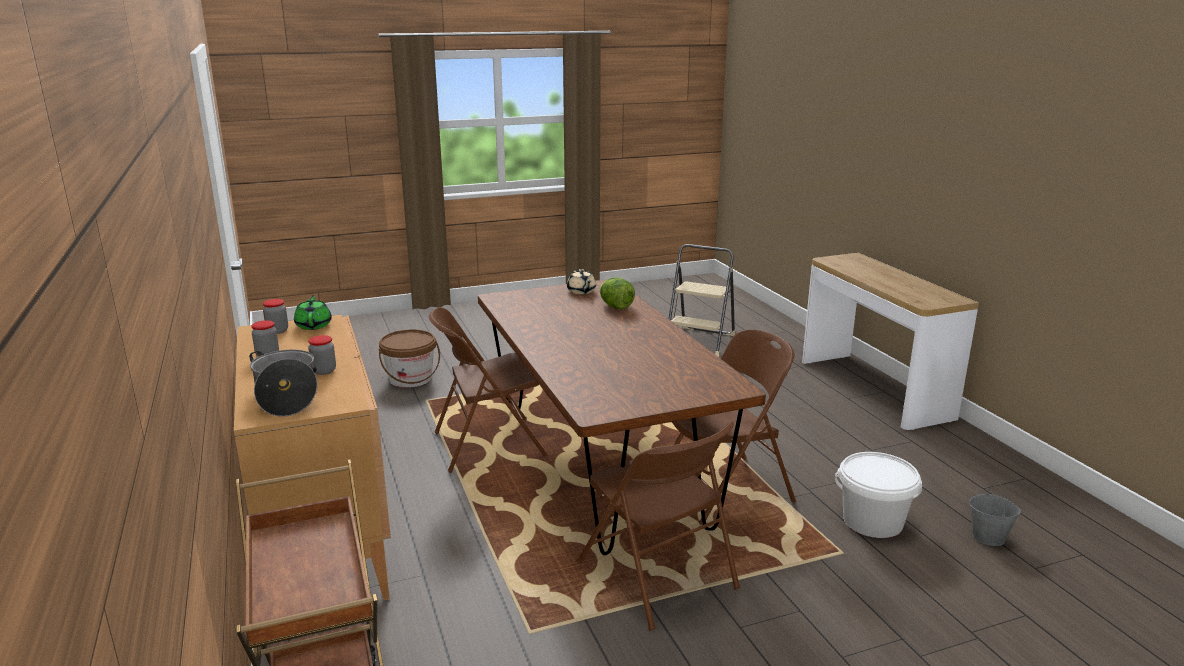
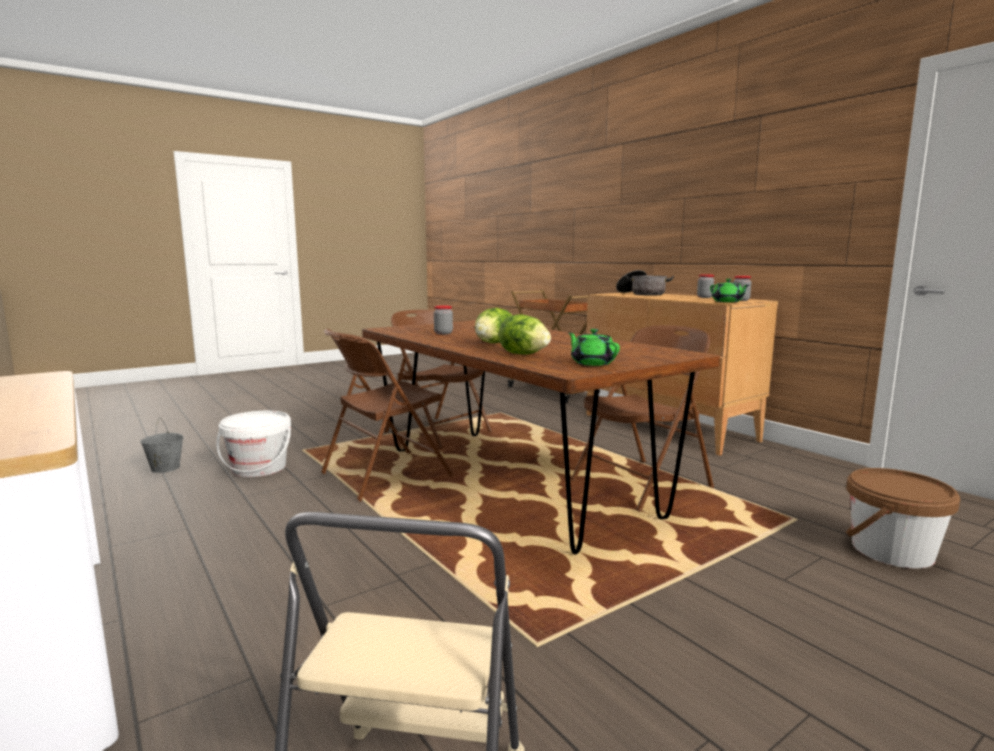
camera: 165 degrees right, 10 degrees down
jar [308,335,336,375] -> jar moved to [434,305,453,334]
beige teapot [567,269,596,294] -> green teapot [568,329,620,366]
none -> lettuce [475,308,512,343]

